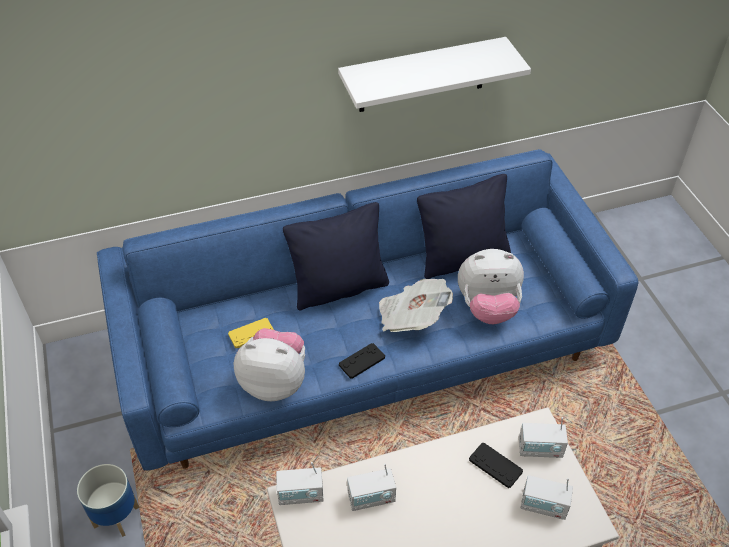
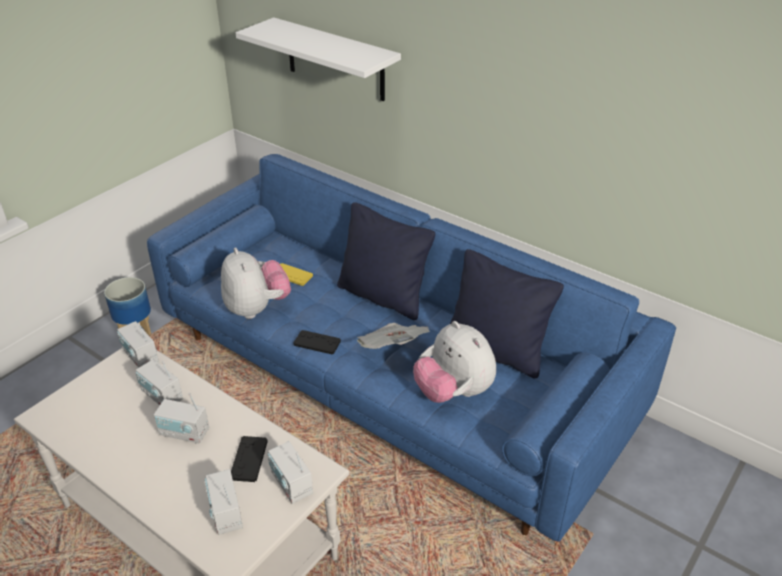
camera: 55 degrees right, 10 degrees down
white shelf [338,37,531,112] -> white shelf moved to [236,17,401,101]
none -> radio [154,393,209,444]

